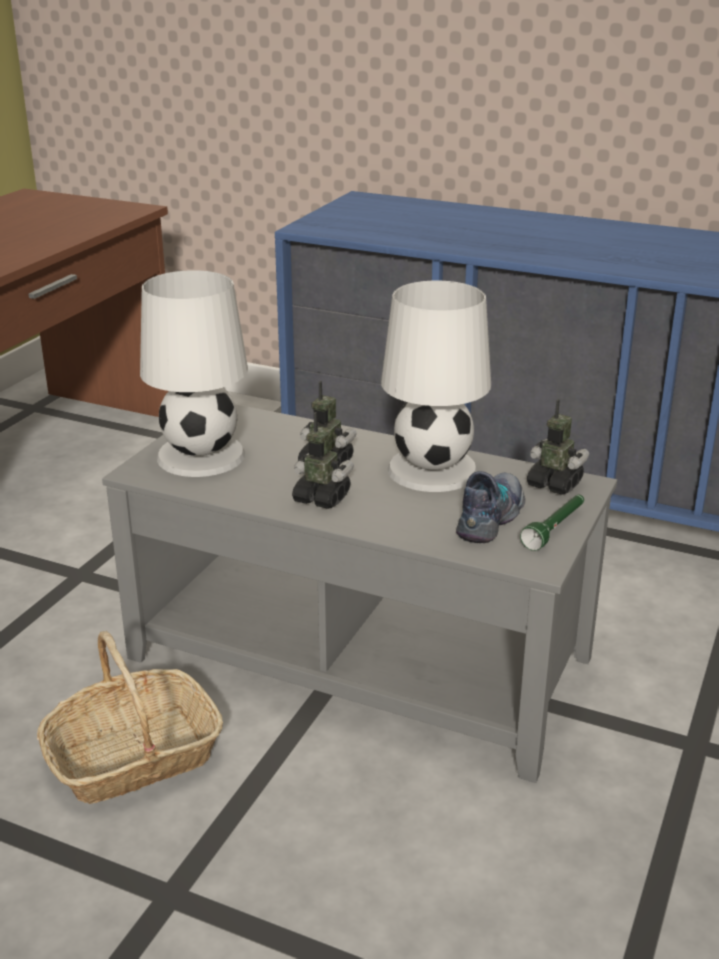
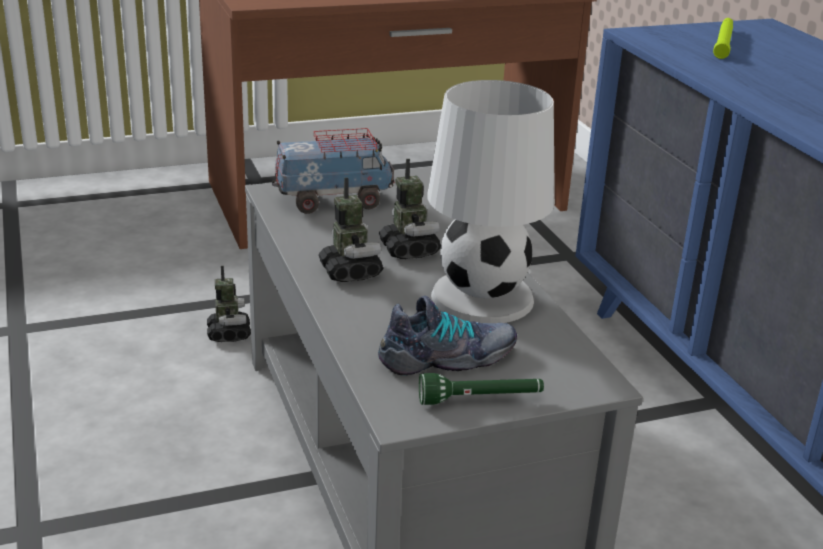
camera: 45 degrees right, 0 degrees up
basket [37,631,223,804] -> none
white table lamp [140,270,248,477] -> toy truck [272,128,395,214]
toy robot [527,399,589,495] -> toy robot moved to [207,266,251,342]
none -> green flashlight [713,18,733,59]

